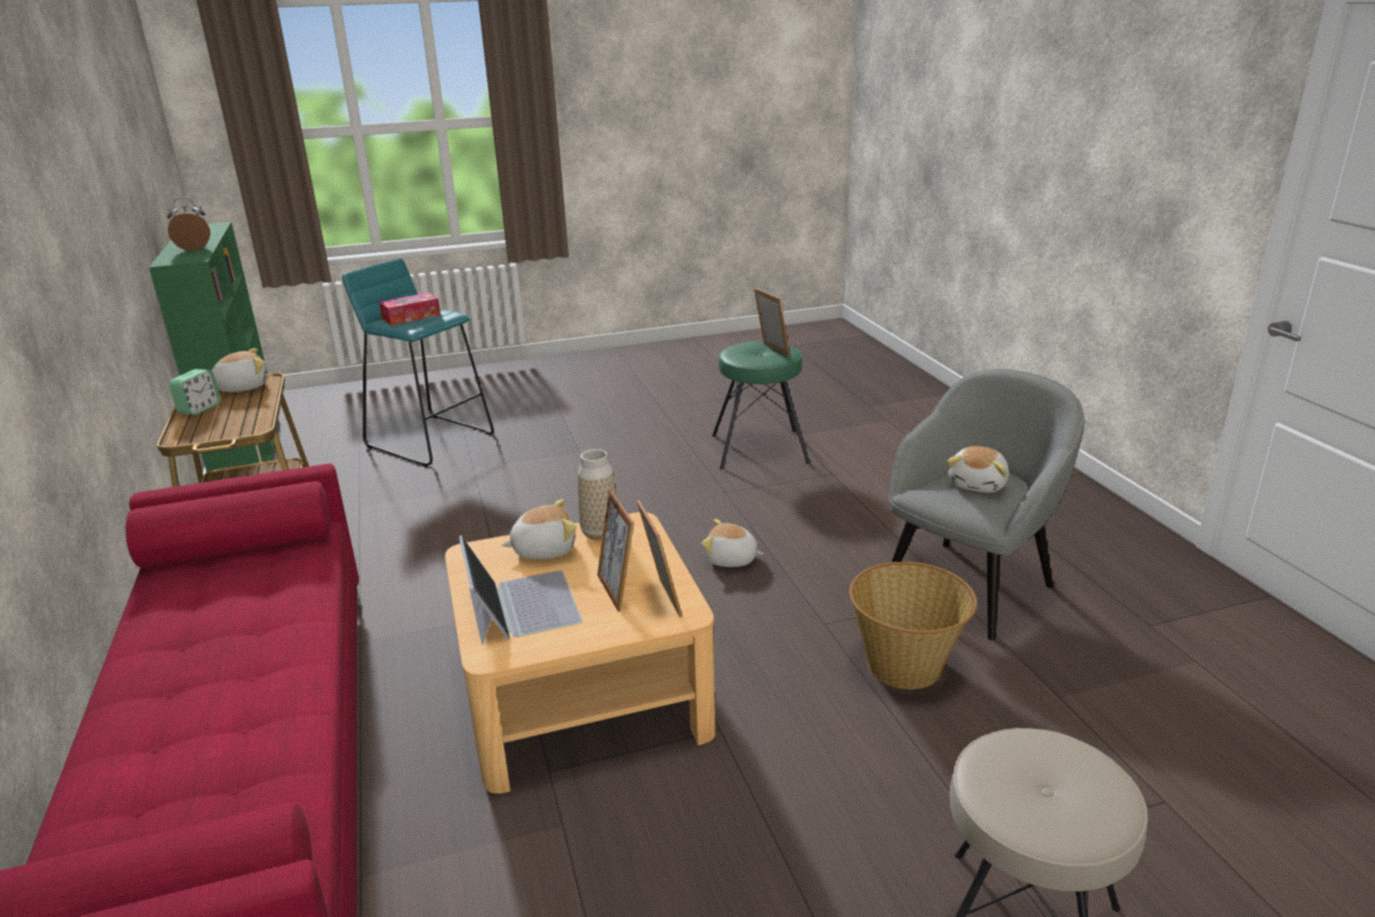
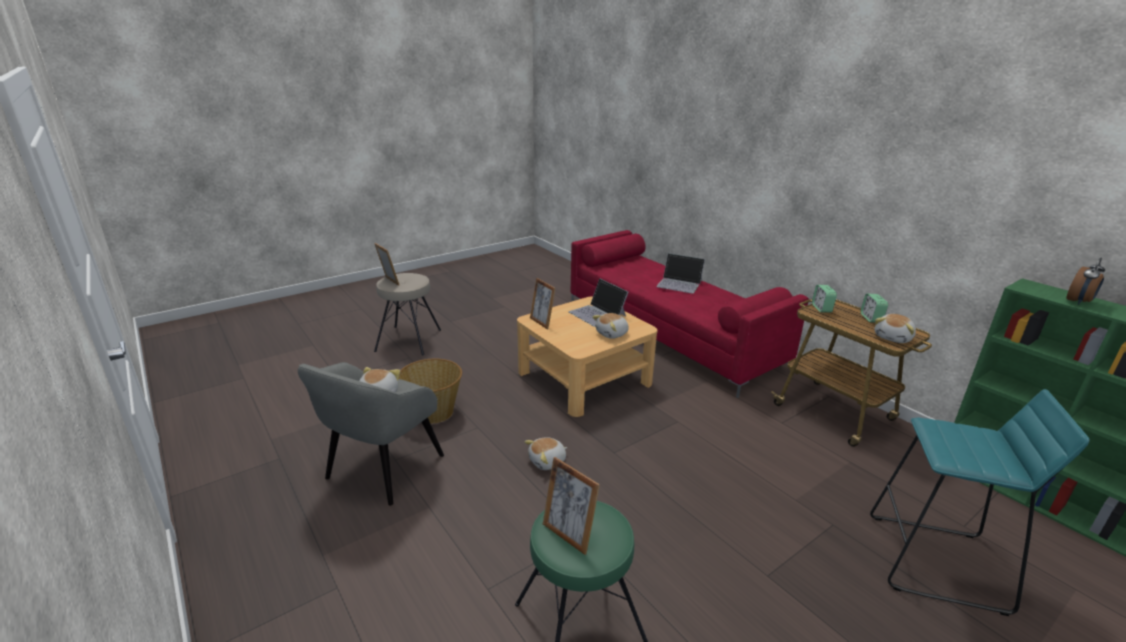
camera: 160 degrees right, 0 degrees up
tissue box [379,293,441,325] -> none
vase [578,449,616,540] -> none
picture frame [597,490,634,612] -> picture frame moved to [374,243,399,286]
plush toy [701,519,764,567] -> plush toy turned 150 degrees clockwise [524,437,567,470]
none -> laptop [656,253,705,294]
none -> alarm clock [812,285,837,313]

